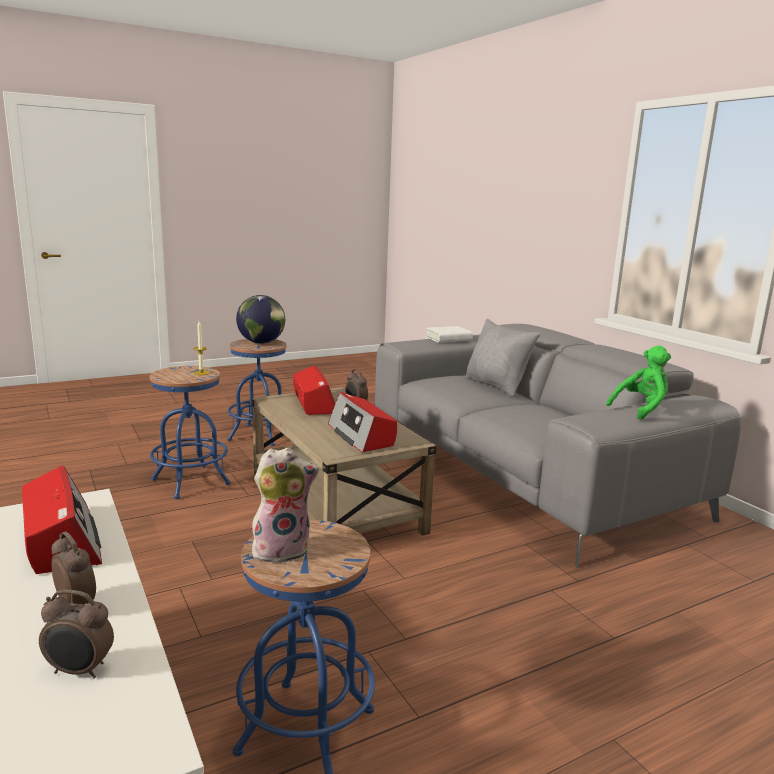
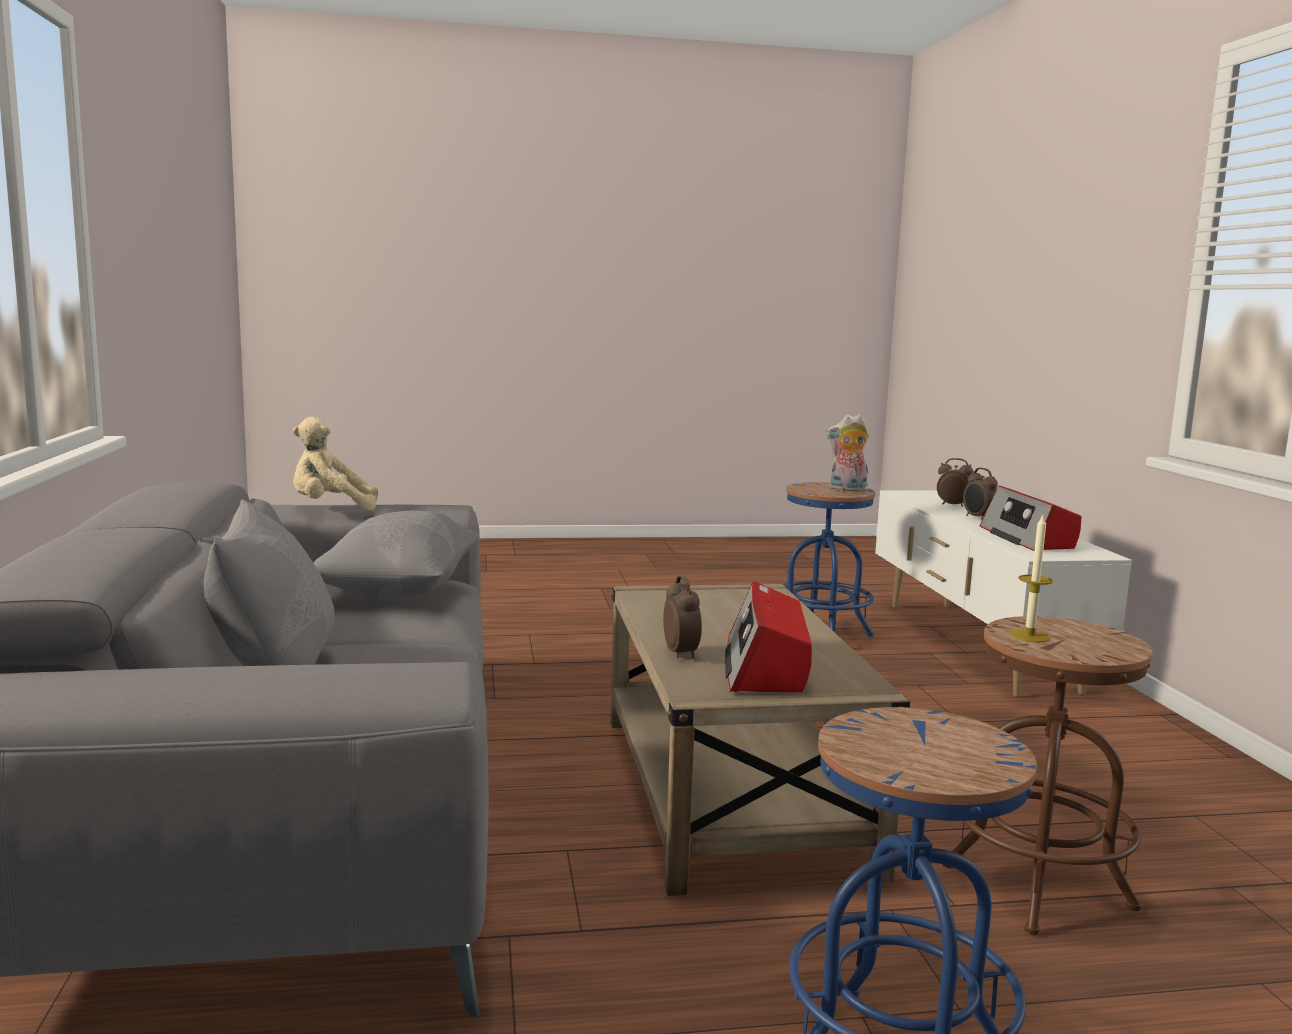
camera: 160 degrees left, 5 degrees down
blue stool [150,366,231,499] -> brown stool [942,616,1152,936]
globe [236,295,285,344] -> none
radio [328,392,397,453] -> none
white book [425,326,473,343] -> none
green plush toy [606,346,671,420] -> beige plush toy [293,417,378,511]
none -> grey pillow [313,511,480,599]

